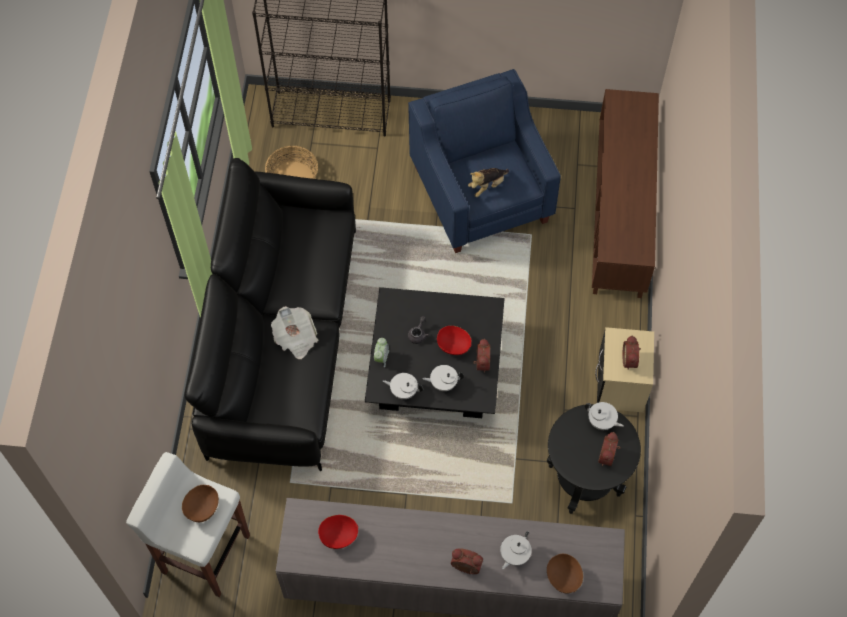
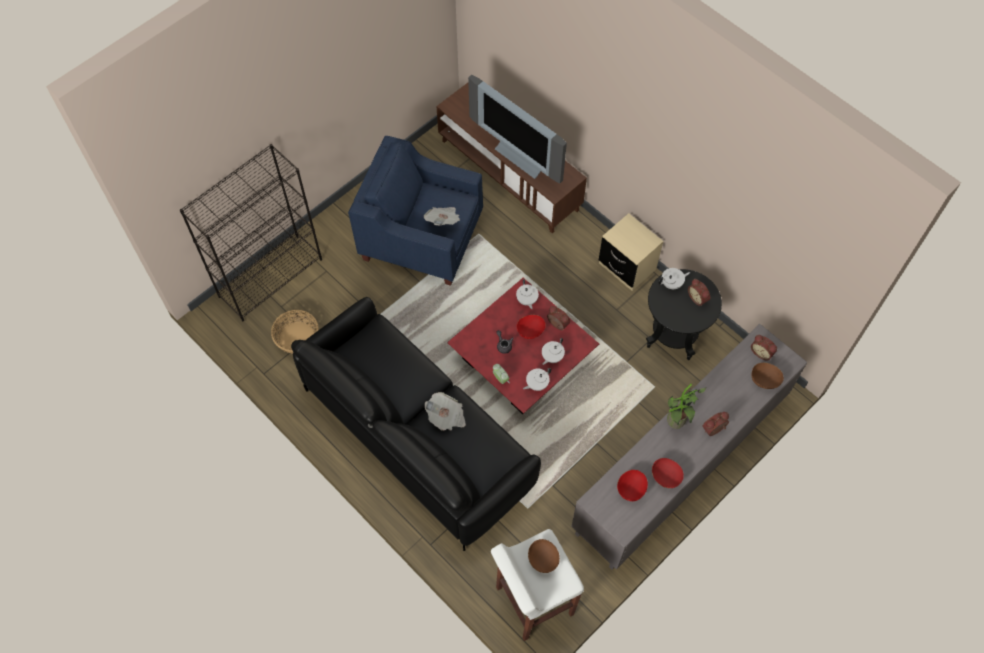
camera: 50 degrees left, 0 degrees up
black coffee table [365,287,505,418] -> red coffee table [447,278,599,414]
plush toy [468,168,509,197] -> newspaper [424,207,460,225]
white teapot [500,531,532,569] -> white teapot moved to [516,279,539,309]
alarm clock [623,336,641,370] -> alarm clock moved to [751,335,777,360]
none -> television [468,75,567,183]
none -> red bowl [652,458,684,488]
none -> potted plant [667,384,707,429]

